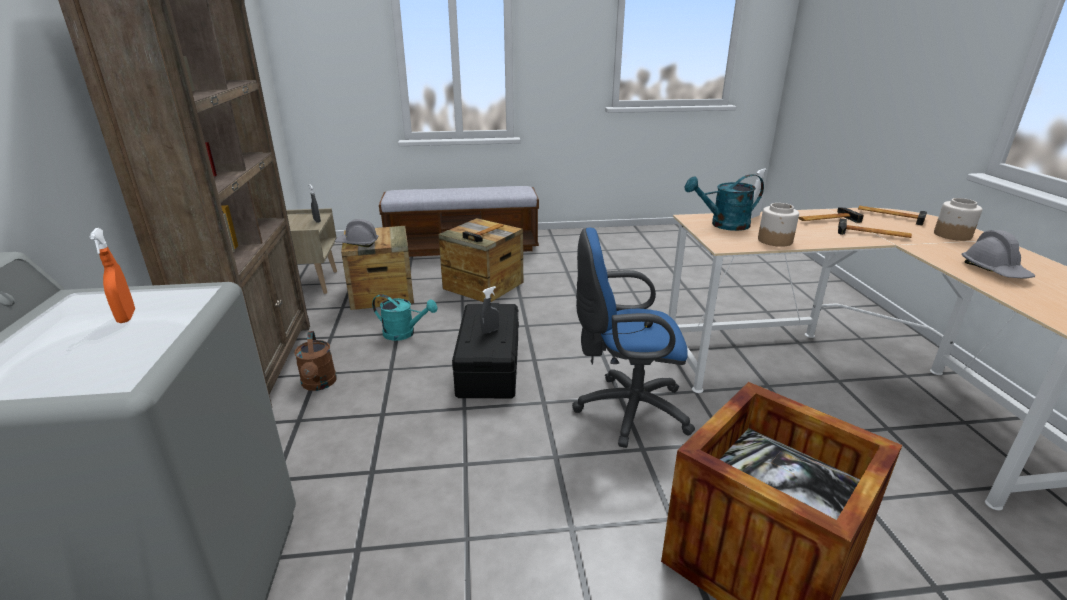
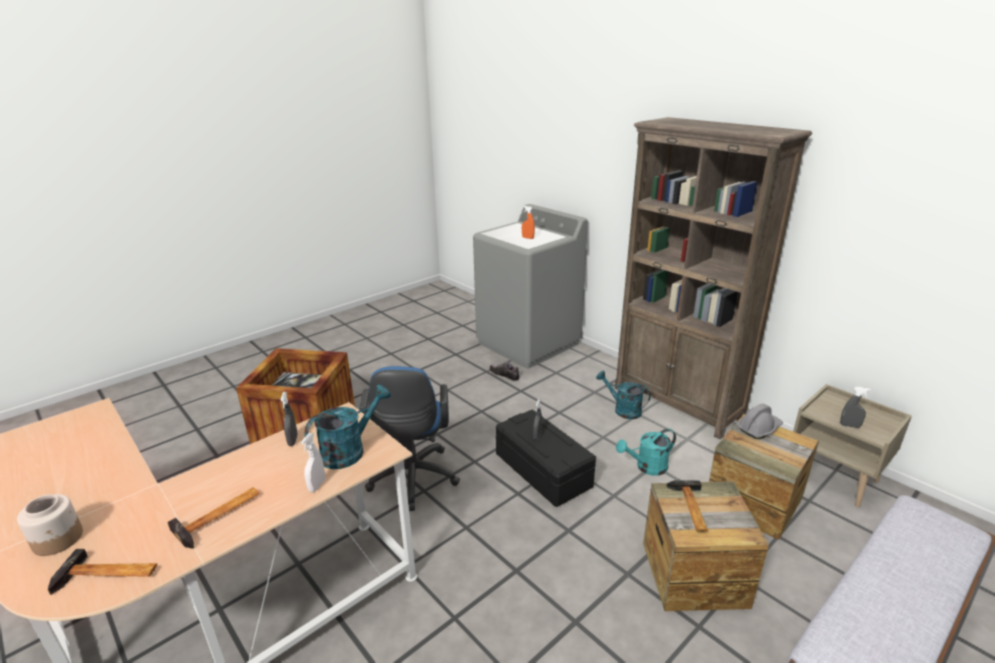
camera: 145 degrees right, 0 degrees up
brown watering can [294,331,337,391] -> turquoise watering can [596,371,651,419]
blue office chair [572,228,695,448] -> blue office chair turned 120 degrees clockwise [359,366,460,511]
jar [758,203,799,247] -> grey spray bottle [281,392,298,446]
hammer [838,218,912,238] -> none
grey hard hat [962,230,1035,278] -> none
none -> shoe [490,362,519,381]

